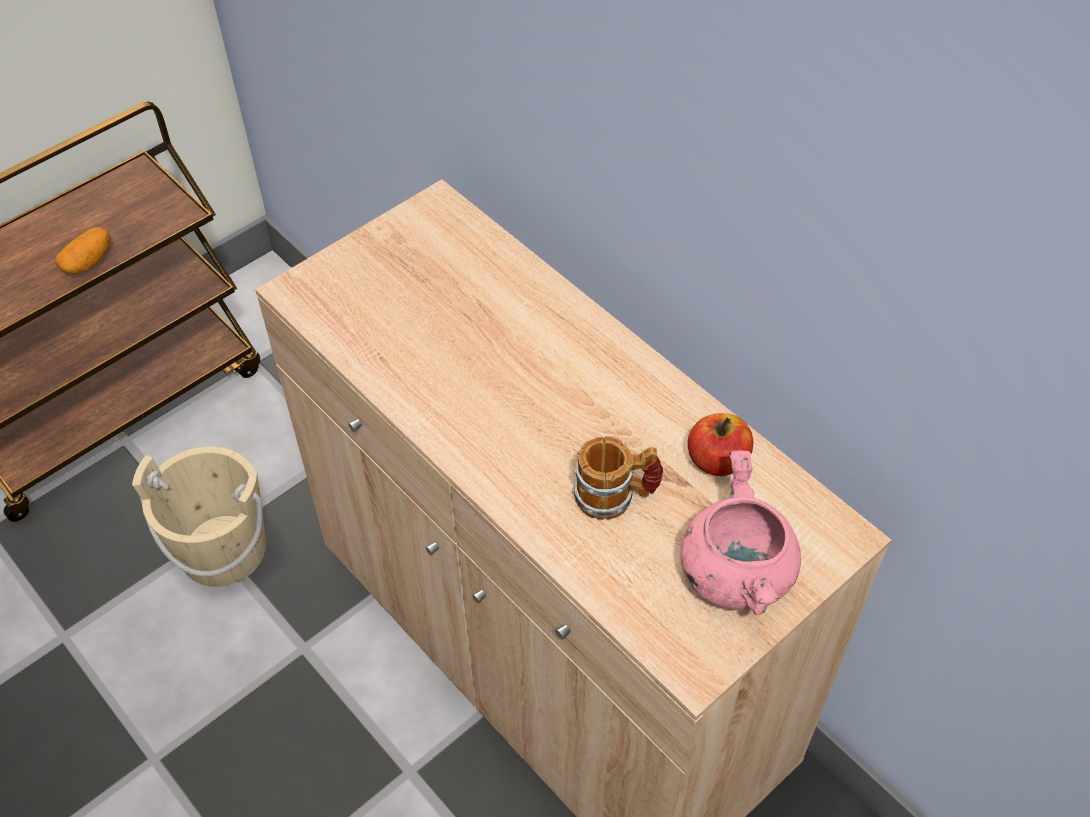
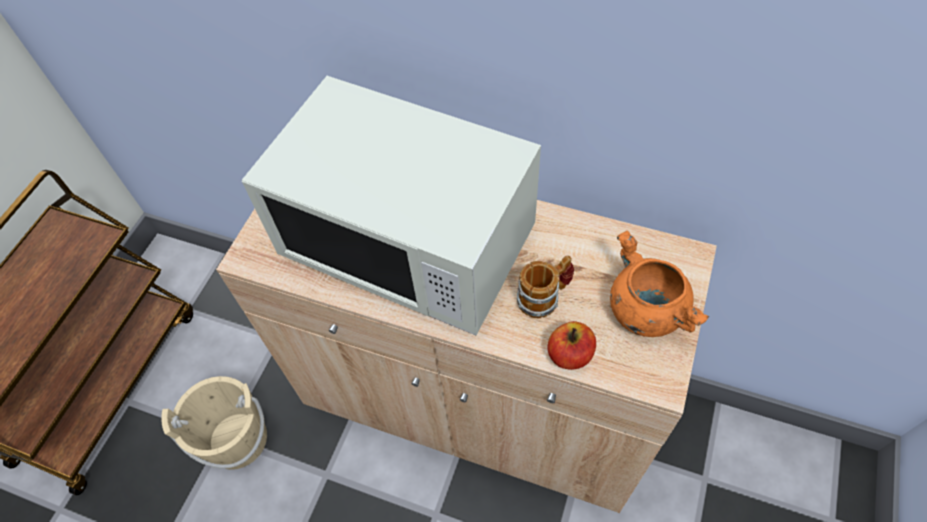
camera: 25 degrees left, 5 degrees up
potato [55,227,111,274] -> none
pink cooking pot [680,450,801,615] -> orange cooking pot [610,231,709,337]
apple [688,413,753,476] -> apple moved to [548,321,596,370]
none -> white microwave [242,76,541,335]

